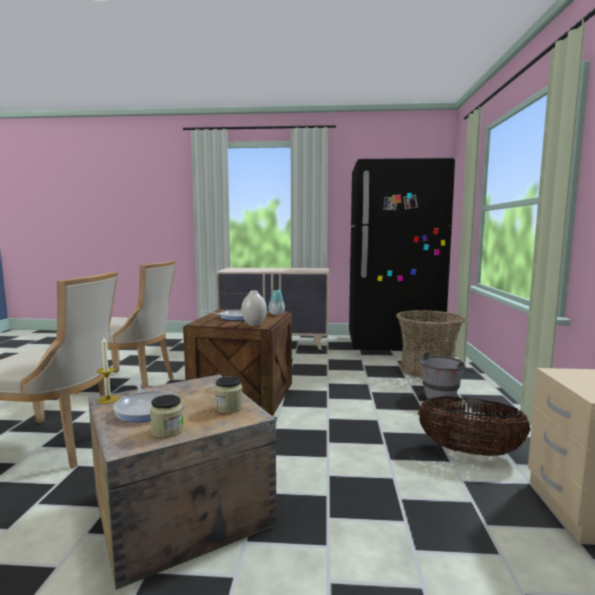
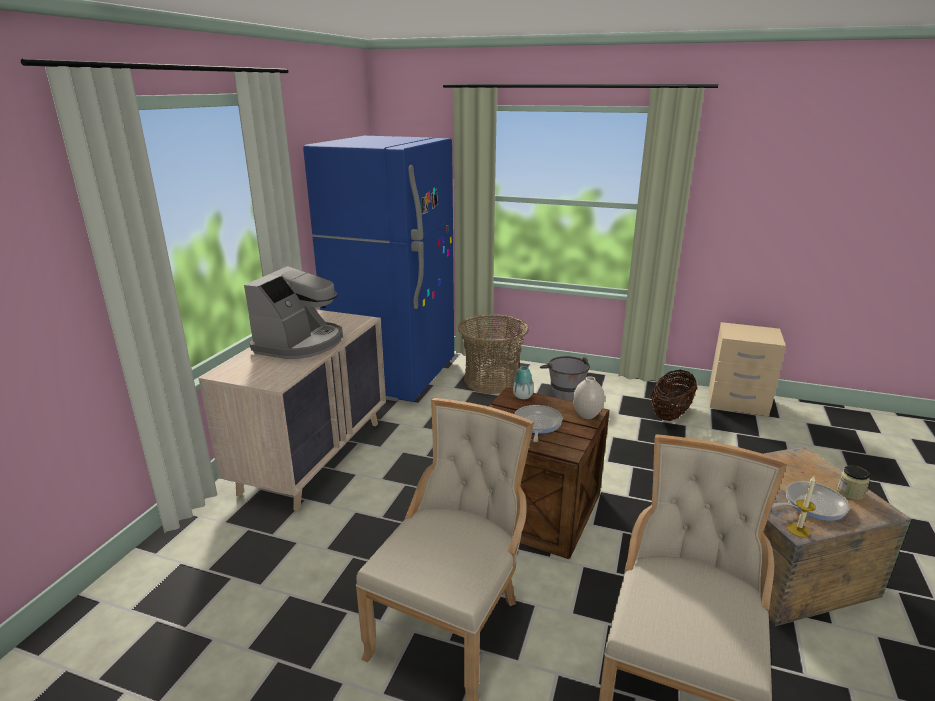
camera: 75 degrees left, 15 degrees up
jar [214,376,243,413] -> none
black fridge [349,158,455,351] -> blue fridge [303,136,454,401]
none -> coffee machine [244,266,343,359]

